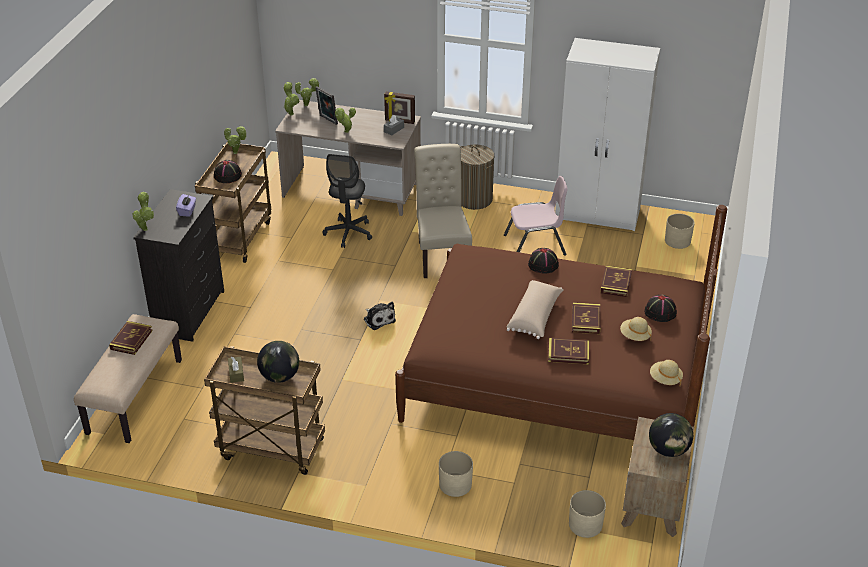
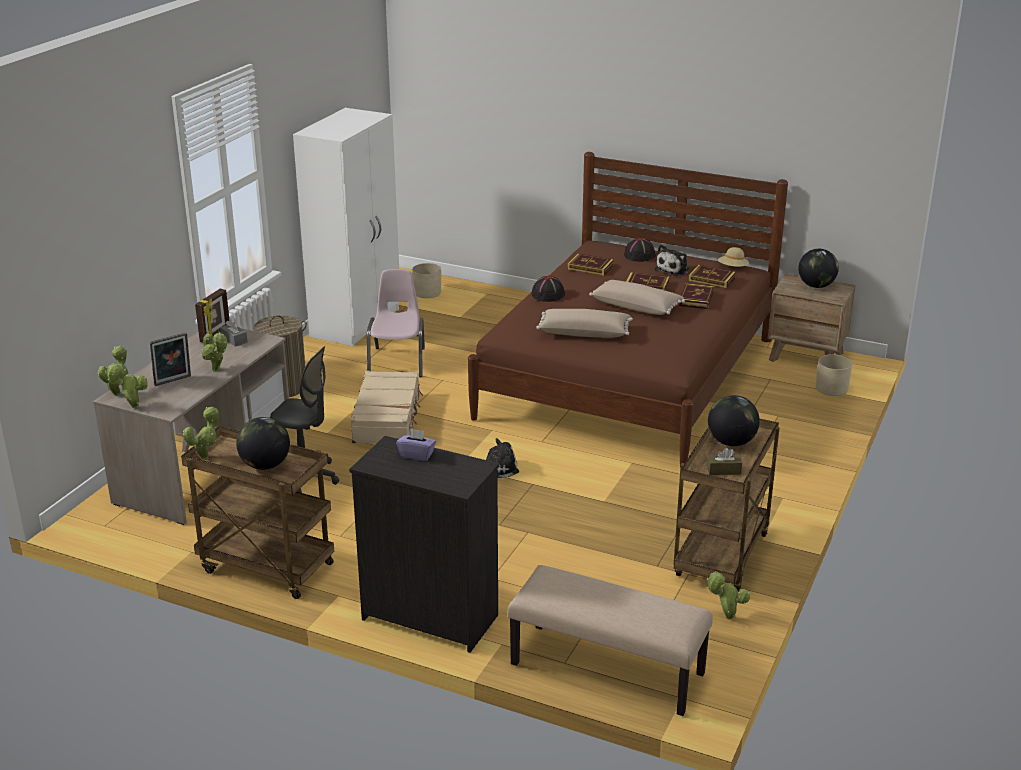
camera: 80 degrees left, 10 degrees down
book [109,321,152,355] -> book moved to [689,265,736,288]
potted plant [133,192,154,231] -> potted plant moved to [706,571,750,619]
black hat [214,160,242,183] -> globe [236,417,290,470]
beige chair [414,144,472,278] -> beige suitcase [350,371,423,444]
beige planter [439,451,473,497] -> none
beige hat [620,317,652,341] -> plush toy [655,244,690,276]
none -> beige pillow [536,309,633,337]

